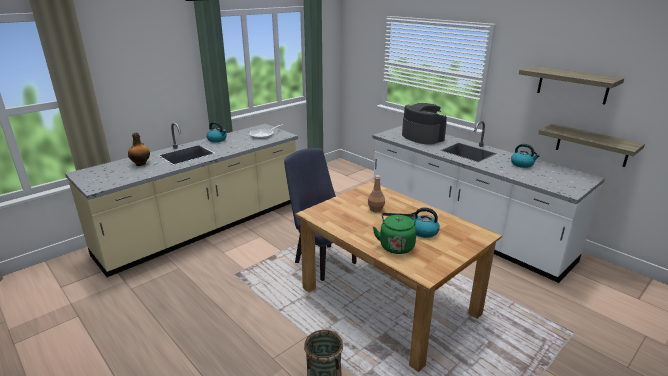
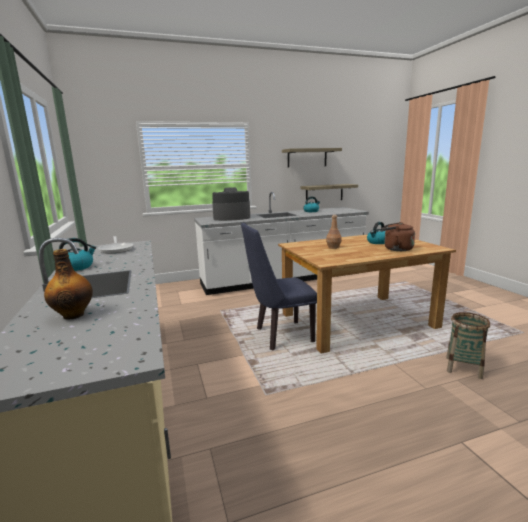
camera: 65 degrees left, 10 degrees down
green kettle [373,213,417,254] -> brown kettle [382,222,415,251]

